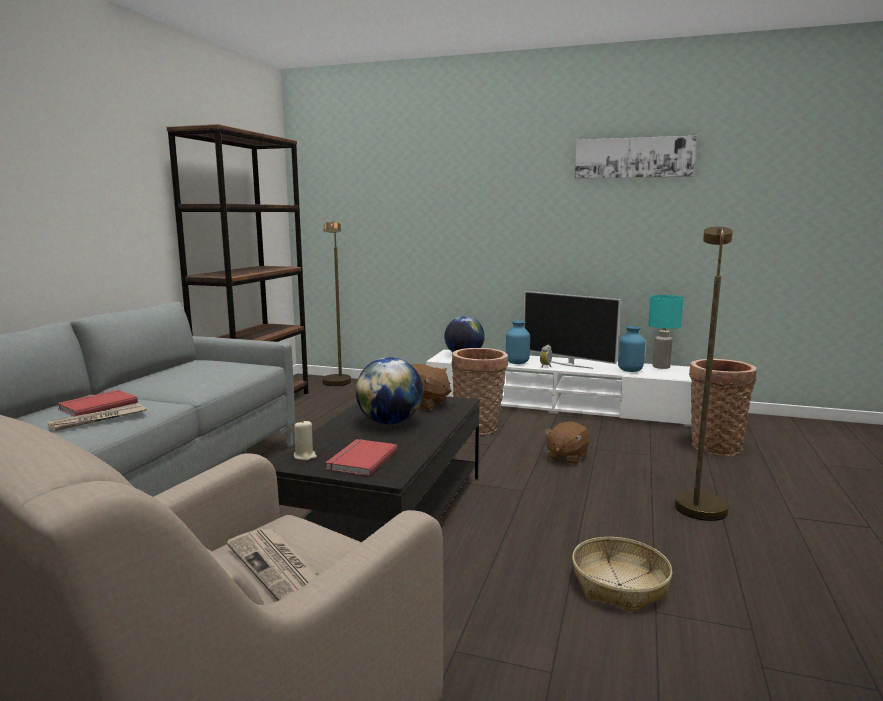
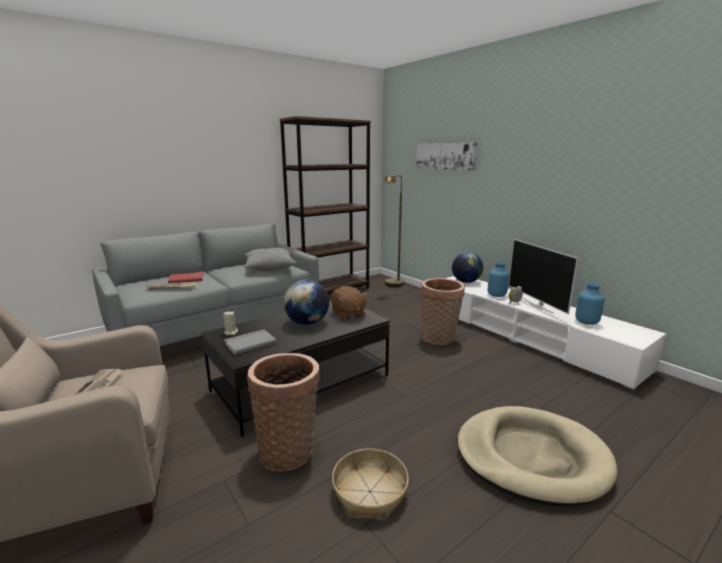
camera: 35 degrees right, 5 degrees up
red book [325,439,398,476] -> grey book [225,329,277,355]
brown plush toy [544,421,590,465] -> none
picture [575,136,696,179] -> picture moved to [416,143,477,171]
turquoise table lamp [648,295,684,369] -> none
brown floor lamp [675,226,733,521] -> beige dog bed [457,406,617,506]
basket [689,359,757,456] -> basket moved to [247,353,320,472]
none -> grey pillow [244,248,296,271]

